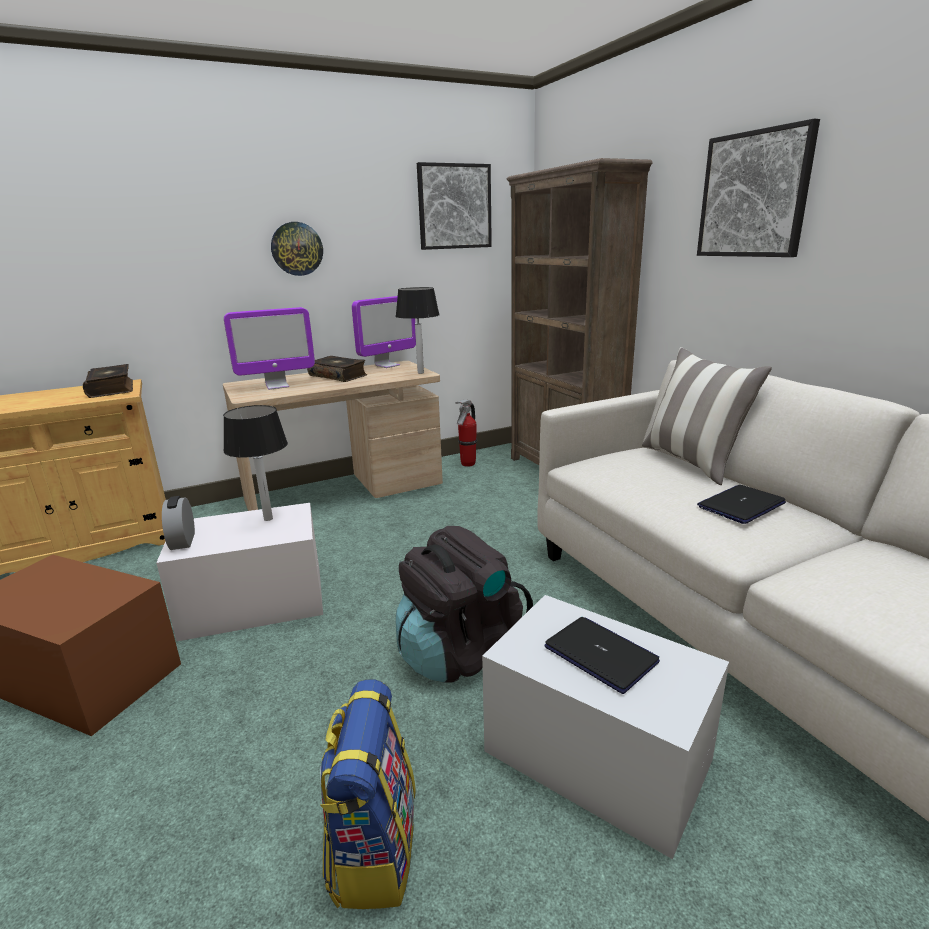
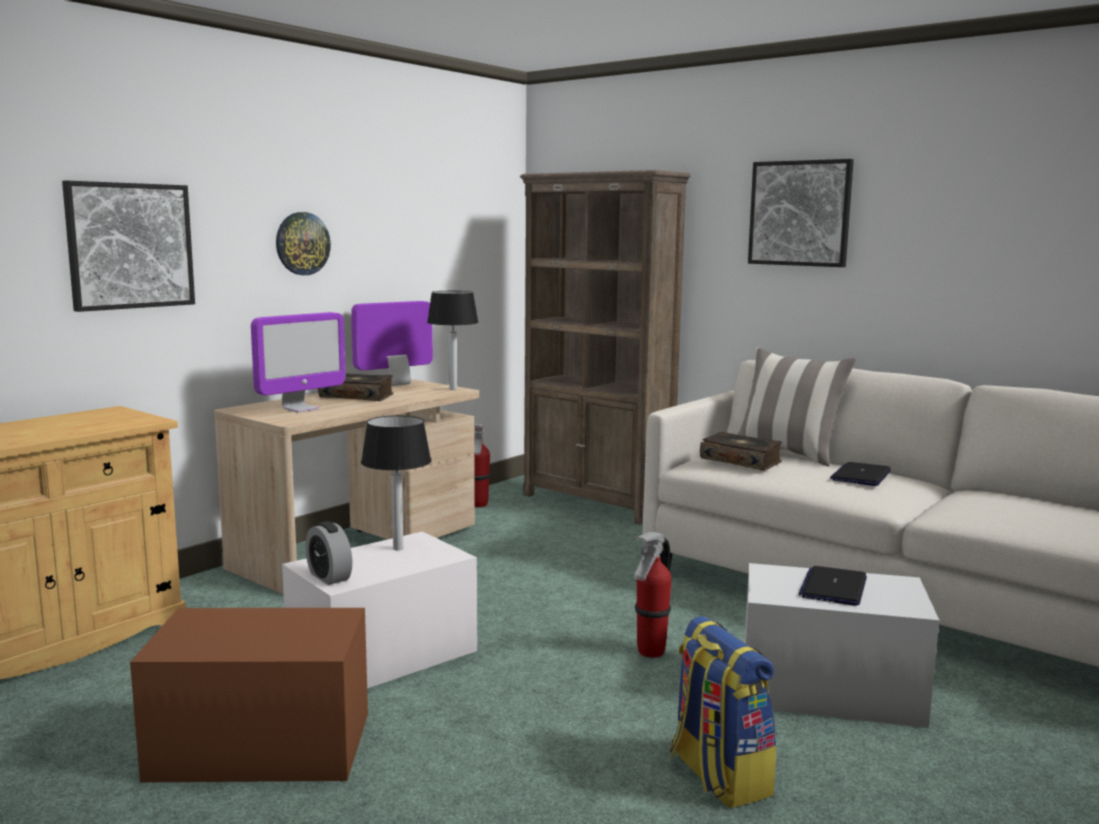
camera: 25 degrees left, 10 degrees down
book [83,364,133,398] -> book moved to [700,432,782,471]
monitor [352,296,416,368] -> monitor turned 150 degrees counterclockwise [351,301,433,386]
black backpack [396,526,533,683] -> fire extinguisher [634,532,671,658]
picture [417,162,492,250] -> picture moved to [62,180,195,312]
laptop [544,617,660,694] -> laptop turned 90 degrees counterclockwise [799,566,867,606]

